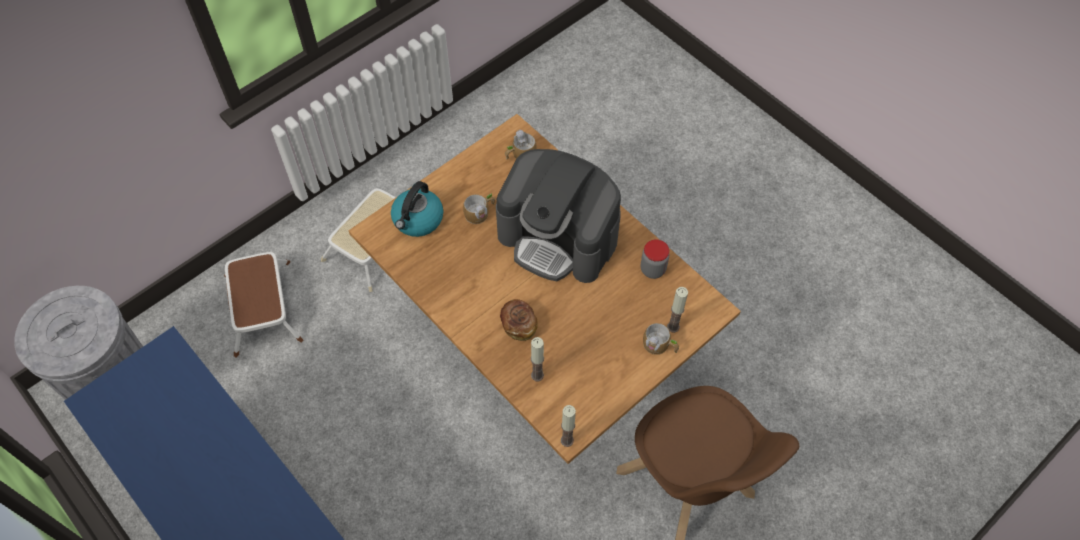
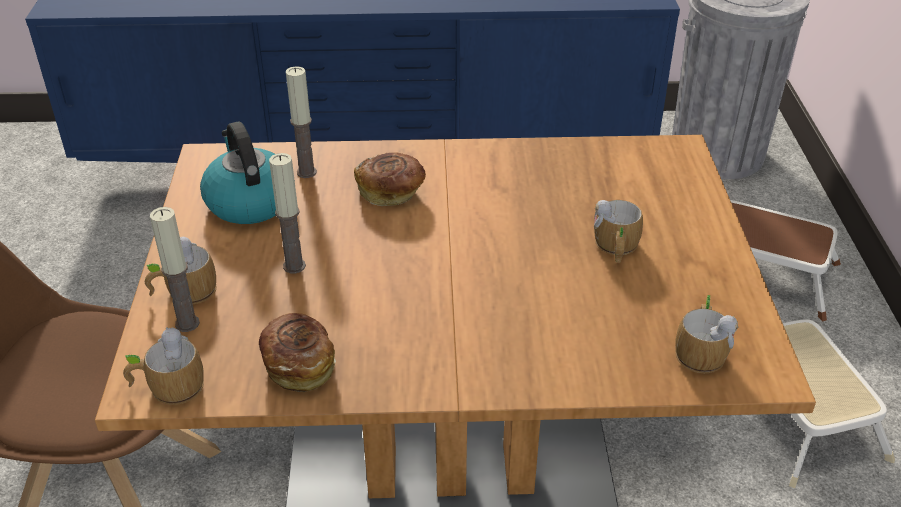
camera: 130 degrees right, 20 degrees down
kettle [391,181,443,237] -> kettle moved to [200,121,276,224]
coffee machine [496,149,621,283] -> none
candle [561,405,576,447] -> candle moved to [269,153,306,273]
jar [641,239,669,279] -> bread [259,313,336,392]
none -> mug [123,327,204,405]

